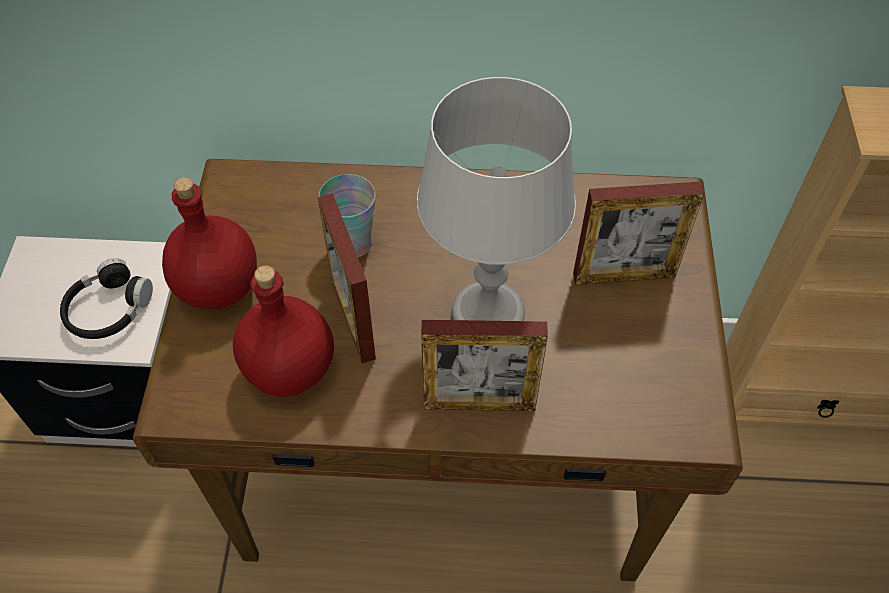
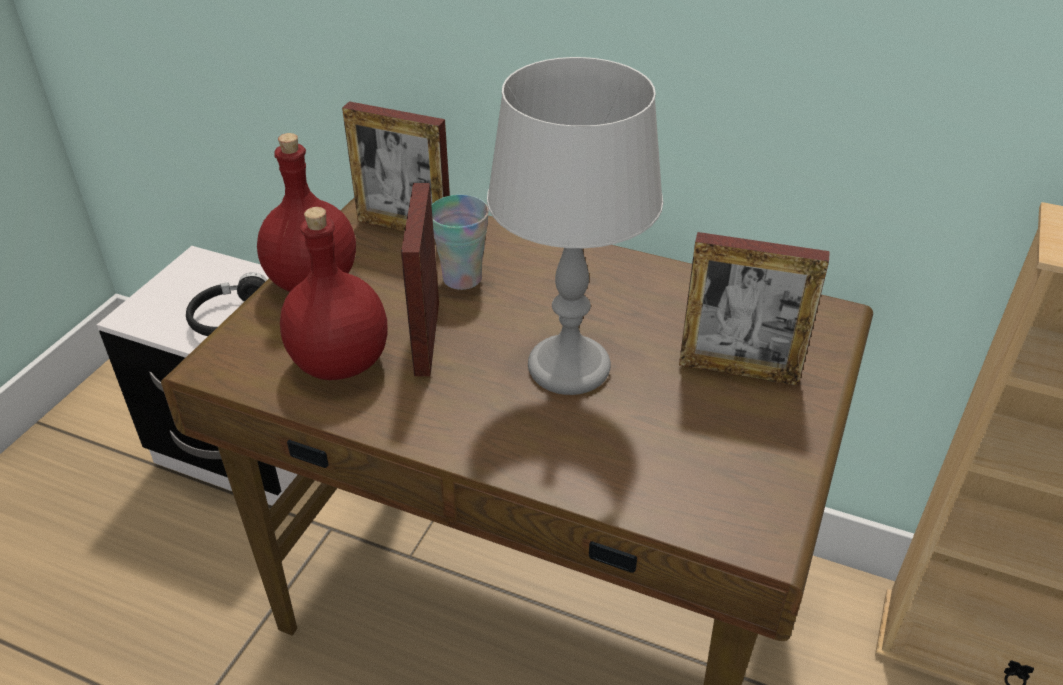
camera: 20 degrees right, 15 degrees down
picture frame [421,320,548,411] -> picture frame moved to [342,101,450,232]

